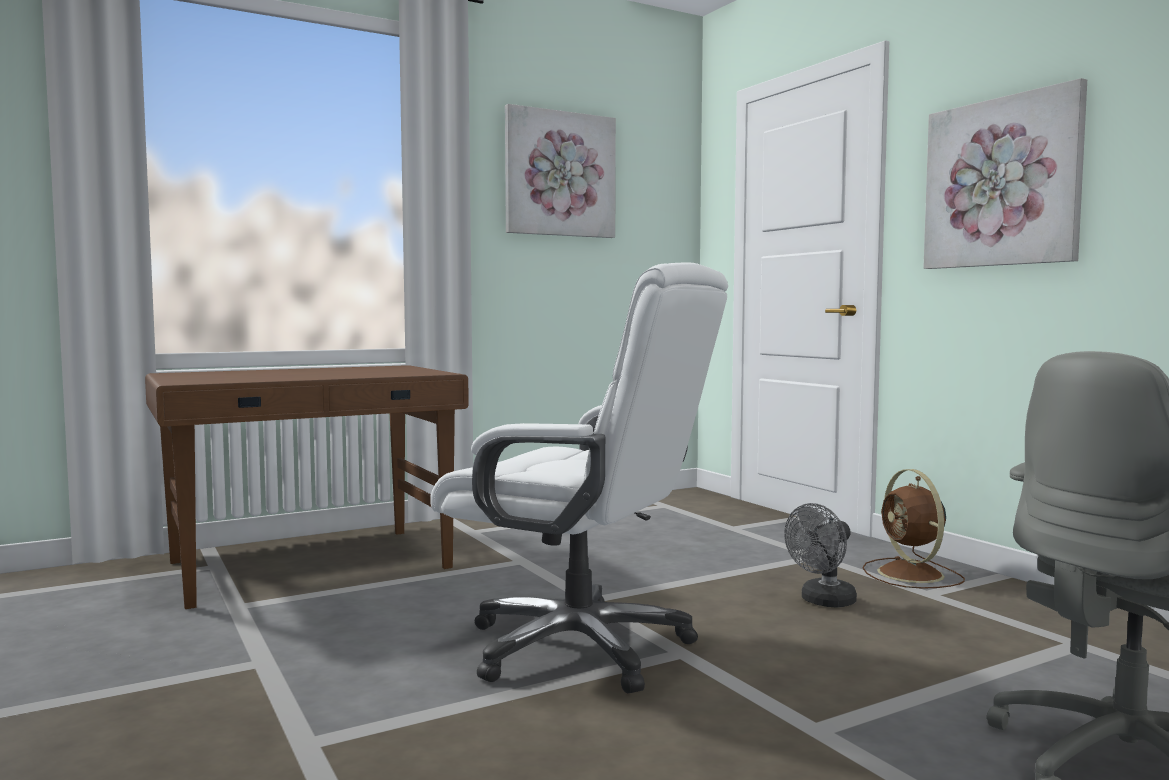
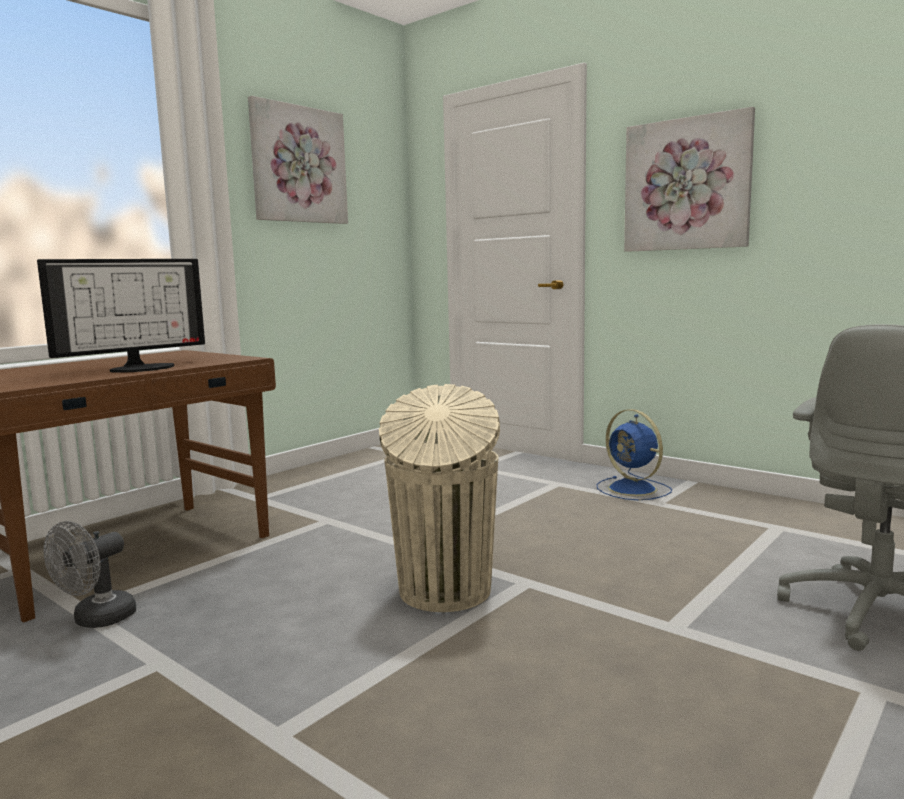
camera: 20 degrees left, 5 degrees up
white office chair [430,262,728,693] -> beige trash can [379,384,500,612]
grey fan [784,503,857,608] -> grey fan moved to [43,521,136,628]
brown fan [862,469,965,589] -> blue fan [596,409,672,500]
none -> monitor [37,259,205,373]

